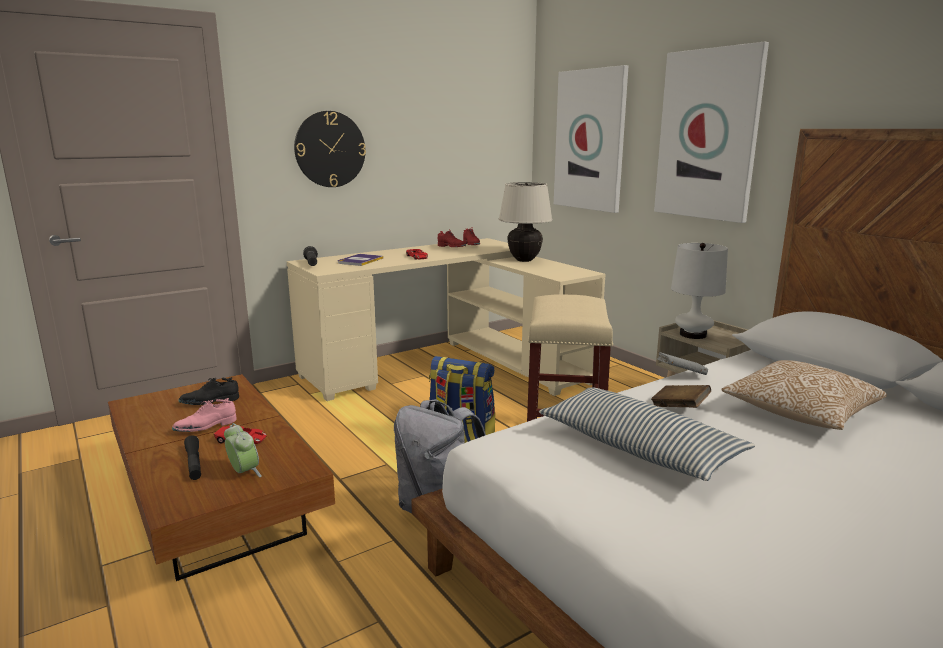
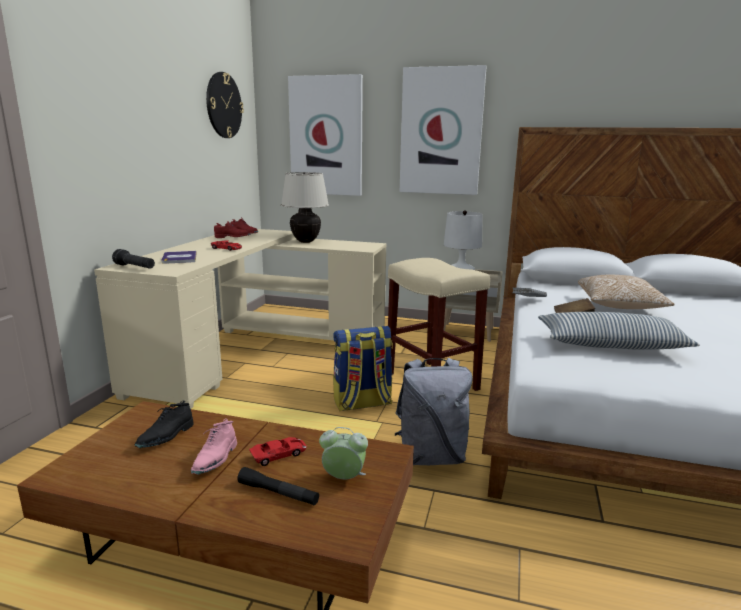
camera: 40 degrees left, 0 degrees up
wall clock [294,111,366,187] -> wall clock moved to [206,72,244,138]

